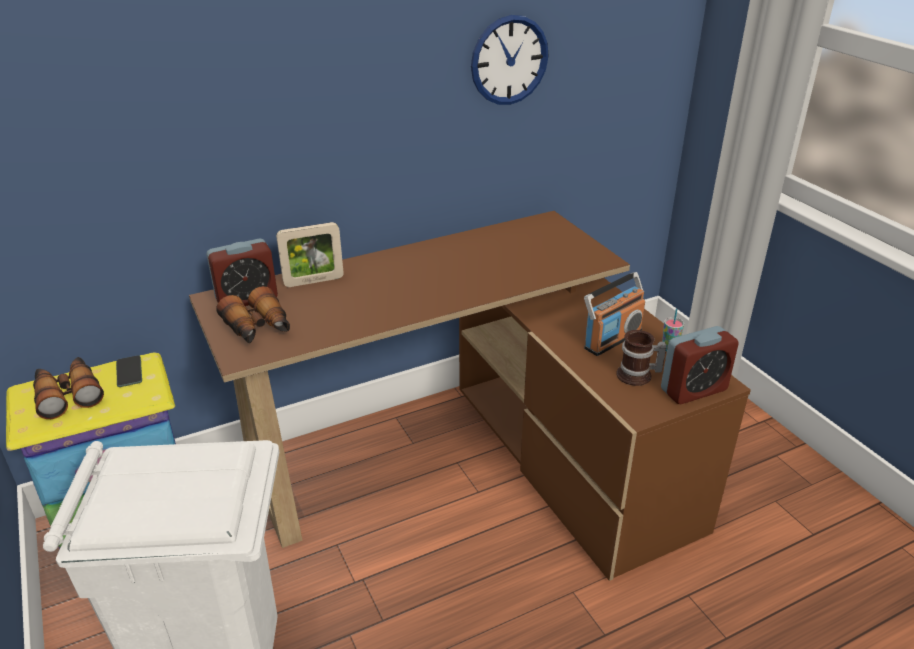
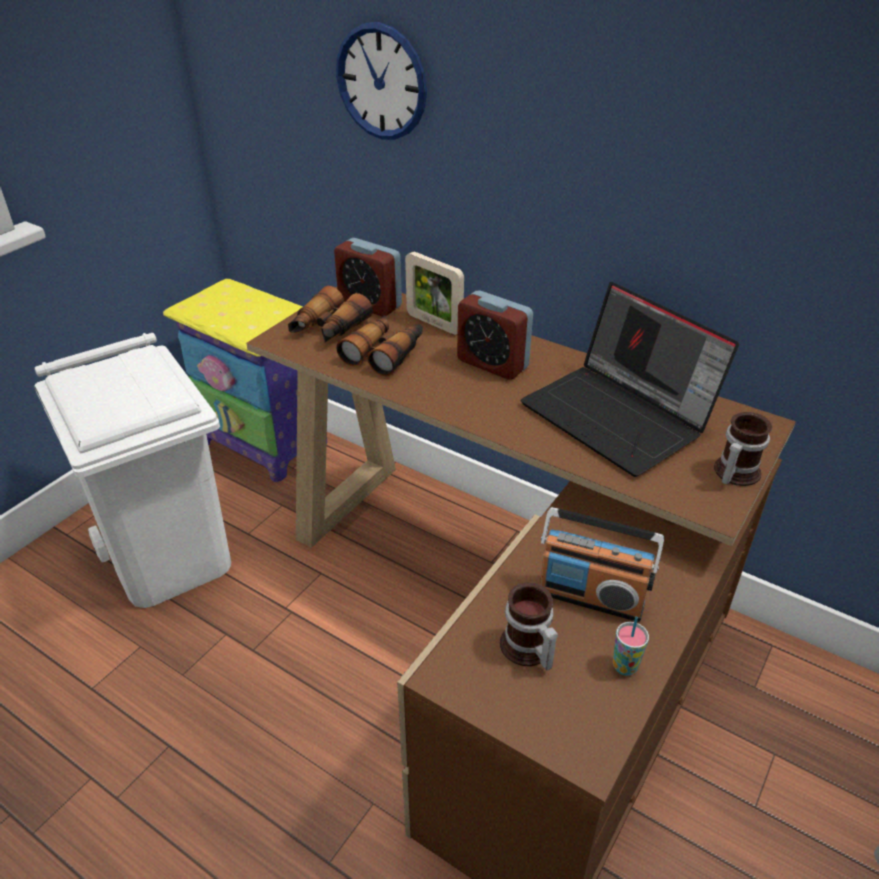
camera: 60 degrees right, 5 degrees up
binoculars [33,357,104,419] -> binoculars moved to [337,315,423,376]
phone [116,355,142,387] -> none
wall clock [471,15,548,105] -> wall clock moved to [336,22,427,140]
alarm clock [661,326,739,404] -> alarm clock moved to [457,290,533,380]
none -> laptop [521,282,739,477]
none -> mug [714,412,772,486]

